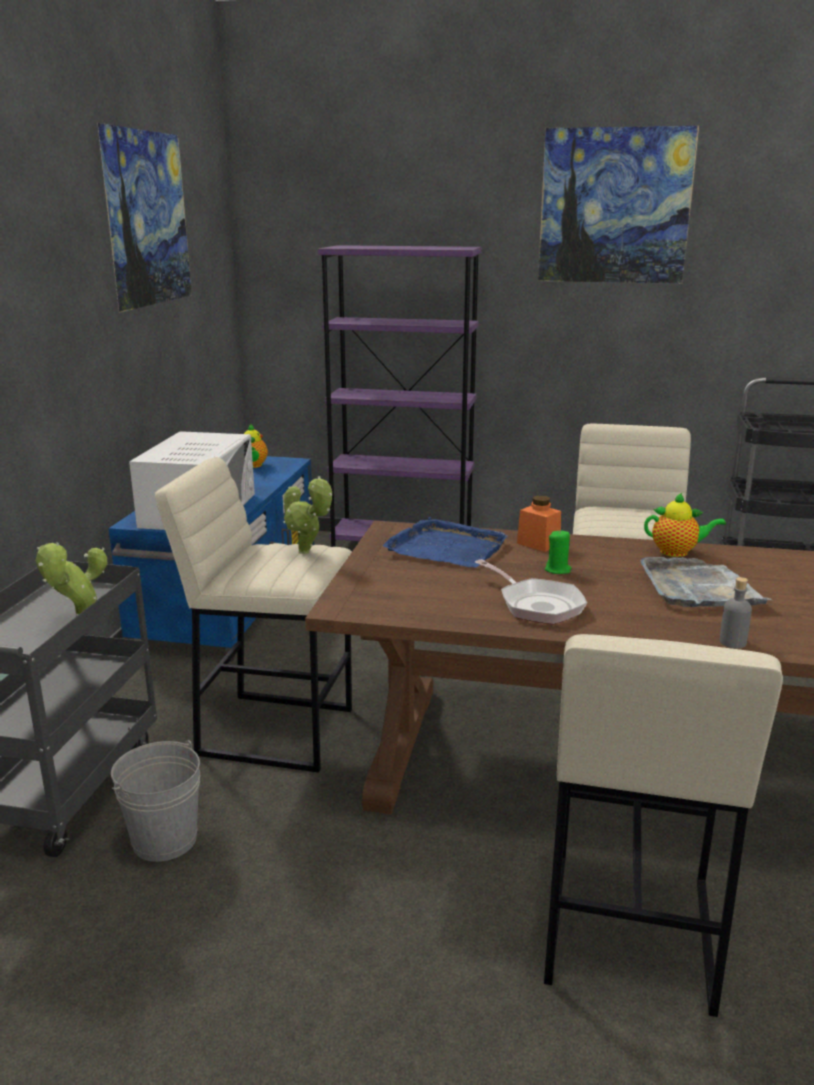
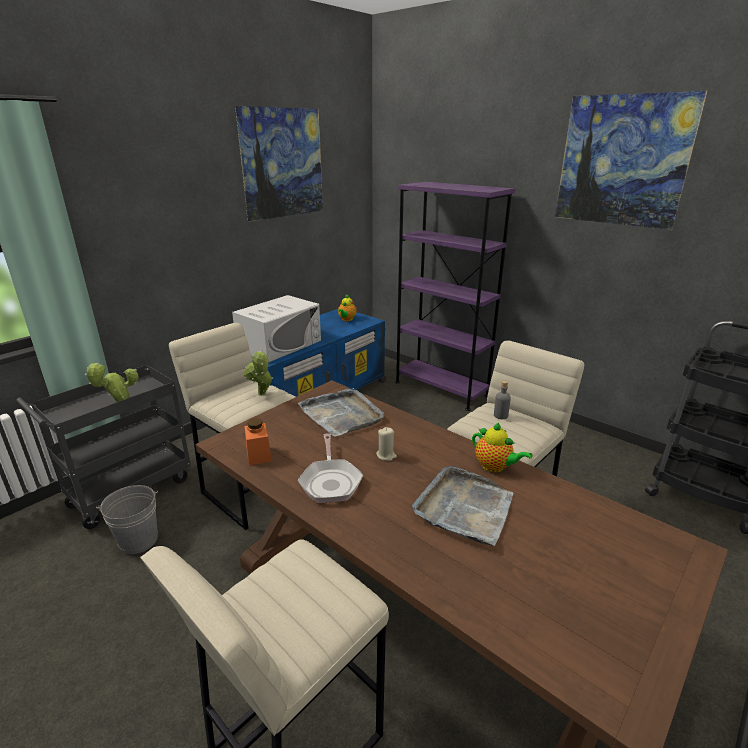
camera: 30 degrees right, 5 degrees up
blue tray [383,517,508,568] -> grey tray [298,388,384,437]
orange jar [517,495,561,552] -> orange jar moved to [244,418,272,465]
green candle [545,530,571,574] -> beige candle [376,427,397,461]
grey bottle [720,577,752,648] -> grey bottle moved to [494,381,511,419]

